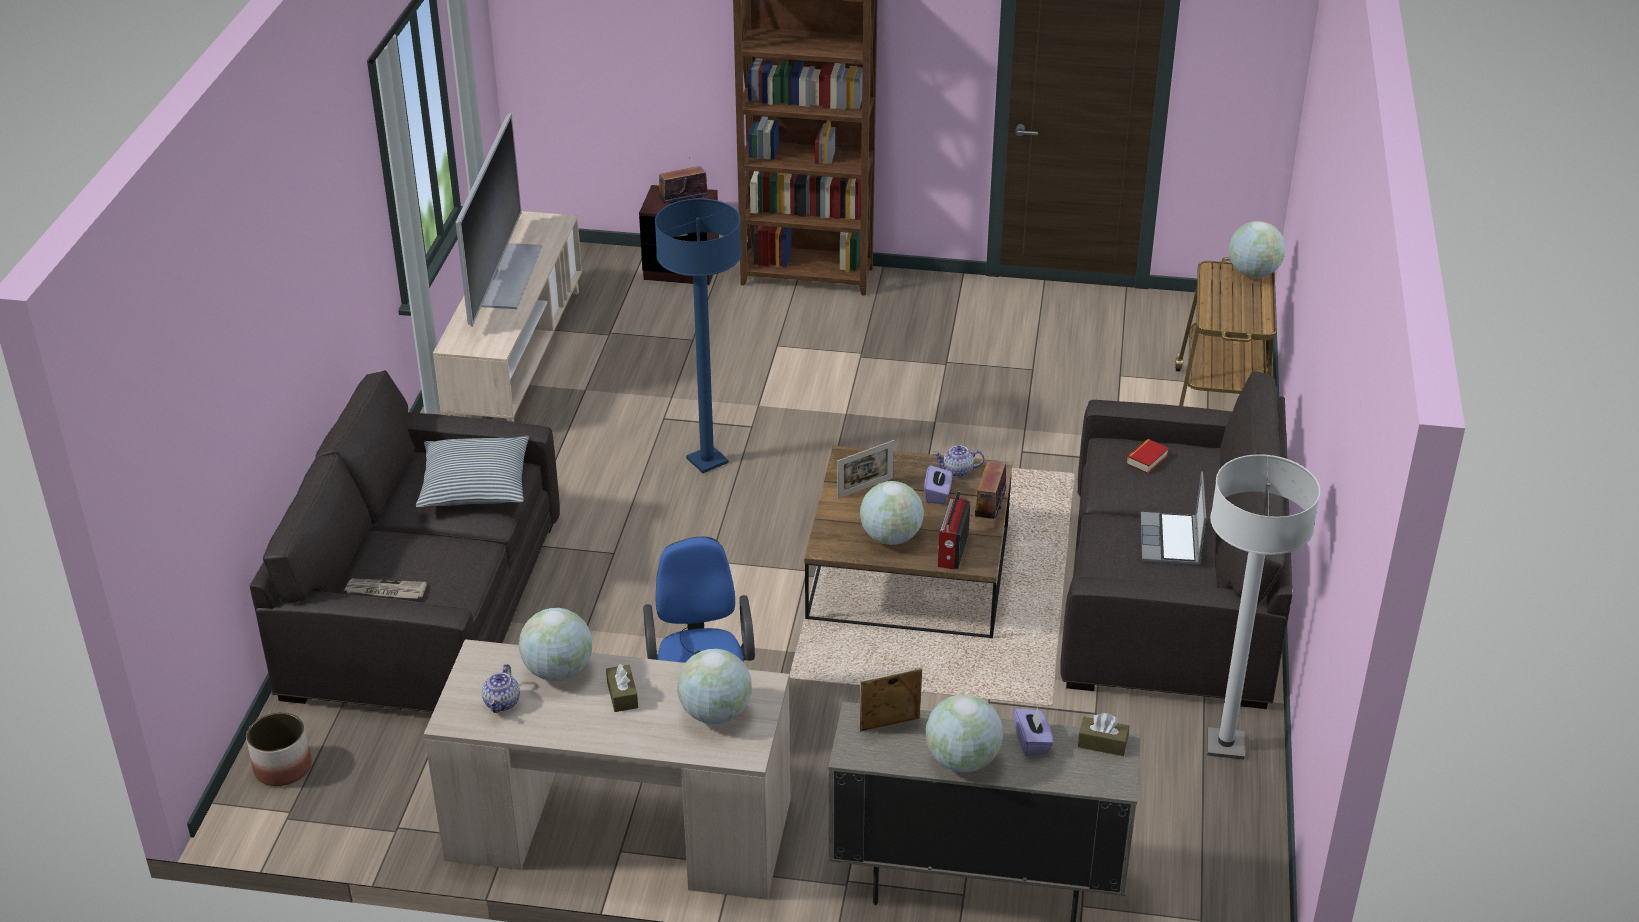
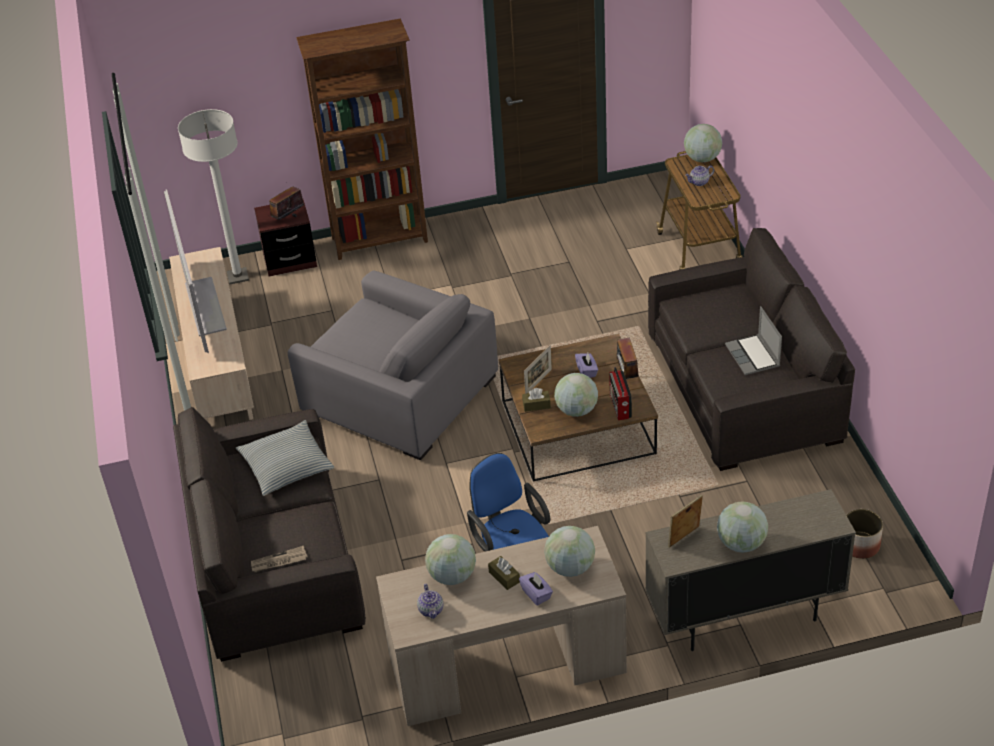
camera: 20 degrees left, 5 degrees up
planter [246,712,312,786] -> planter moved to [846,509,883,559]
blue floor lamp [655,198,742,473] -> grey armchair [288,270,498,460]
teapot [933,445,985,477] -> teapot moved to [685,166,714,186]
purple tissue box [1013,707,1054,756] -> purple tissue box moved to [519,572,553,606]
brown tissue box [1078,713,1129,756] -> brown tissue box moved to [522,388,551,412]
book [1126,439,1169,474] -> none
white floor lamp [1207,454,1320,759] -> white floor lamp moved to [178,109,249,285]

